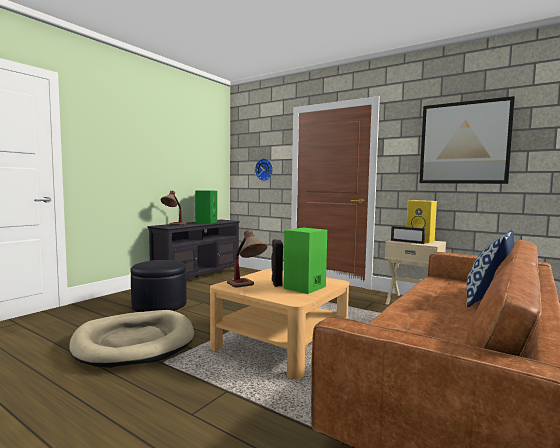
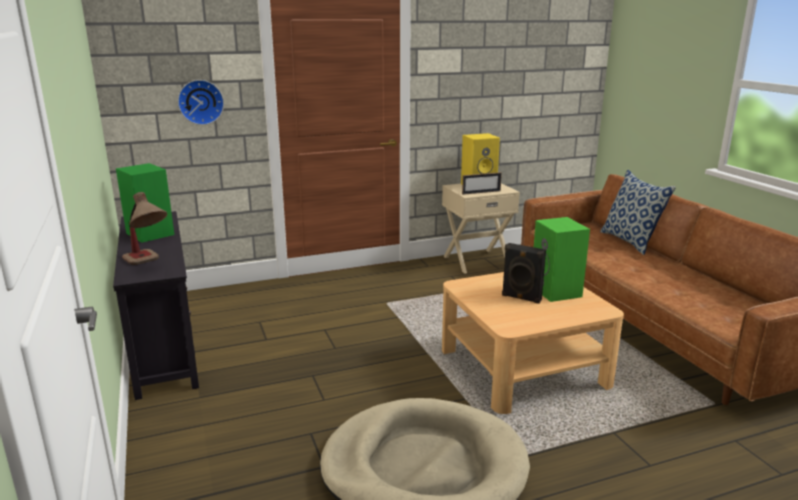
camera: 55 degrees left, 15 degrees up
black ottoman [130,260,187,312] -> none
table lamp [227,230,267,288] -> none
picture [419,96,515,184] -> none

